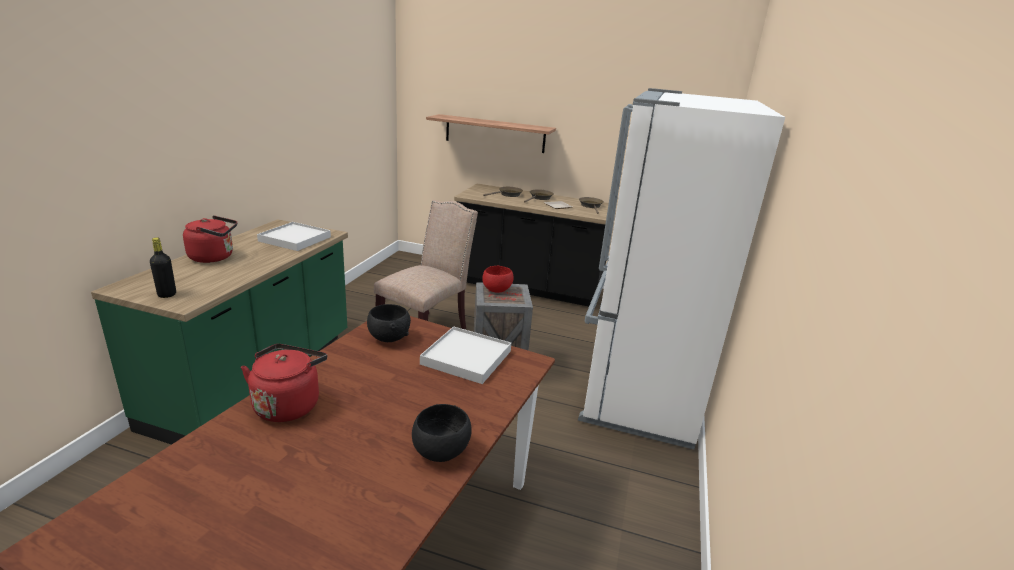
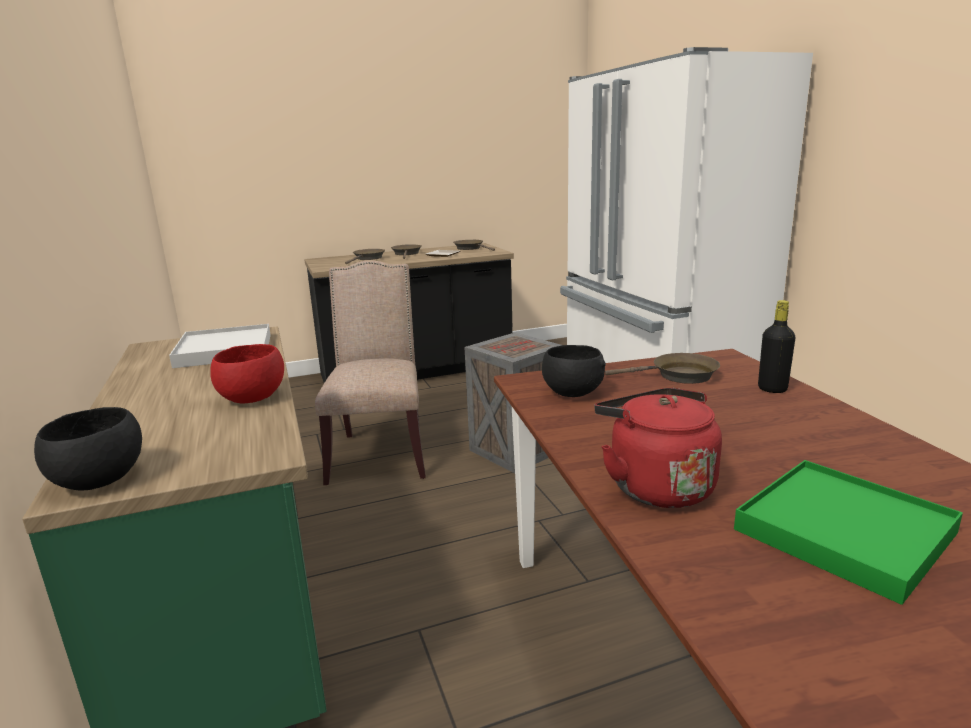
camera: 35 degrees left, 5 degrees down
black bottle [150,237,176,298] -> black bottle moved to [758,300,796,393]
red kettle [183,216,237,263] -> none
black bowl [412,404,472,462] -> black bowl moved to [34,407,142,490]
white tray [420,326,511,384] -> brown frying pan [605,353,720,384]
shelf [426,114,556,153] -> none
red bowl [482,266,514,293] -> red bowl moved to [210,344,284,403]
none -> green tray [734,460,963,605]

